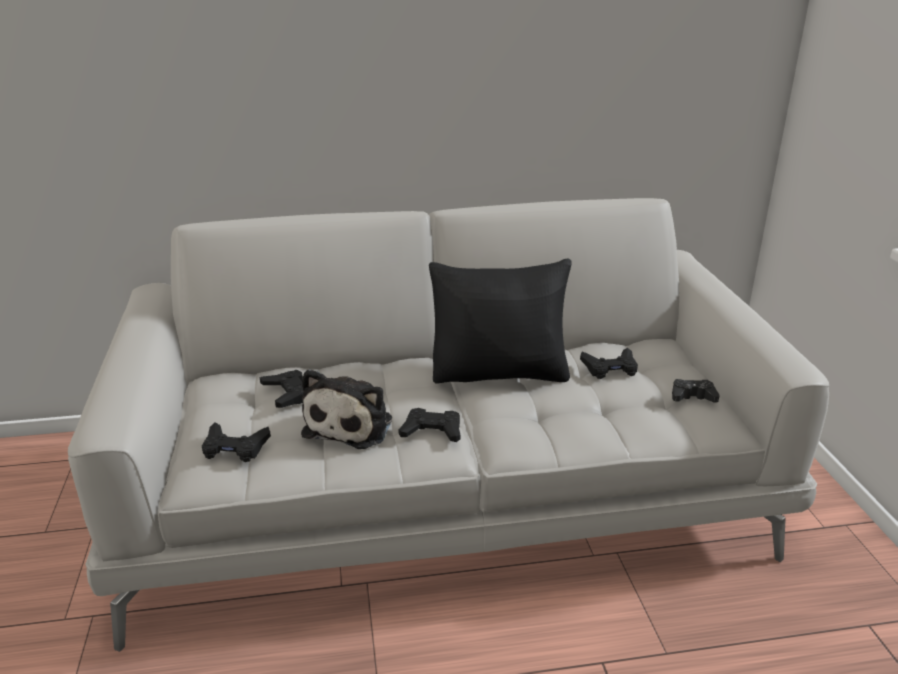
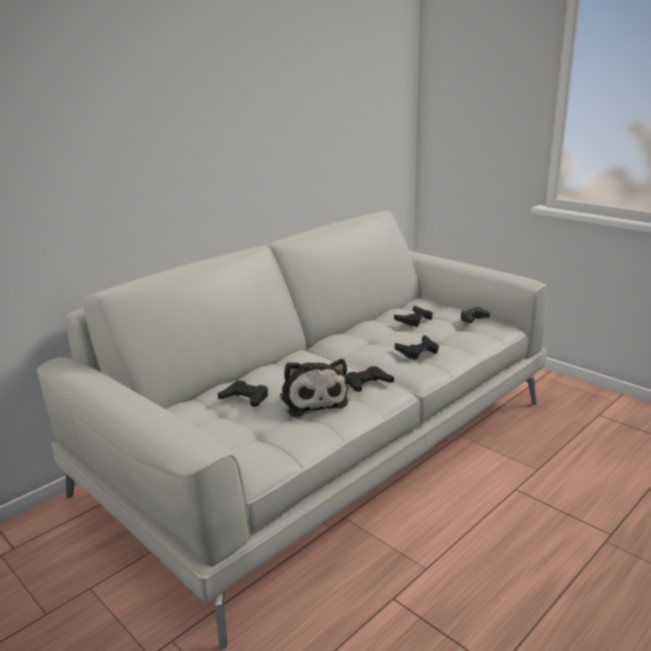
camera: 35 degrees left, 5 degrees down
black game controller [202,423,271,462] -> black game controller moved to [395,335,439,360]
black pillow [429,258,572,383] -> none

